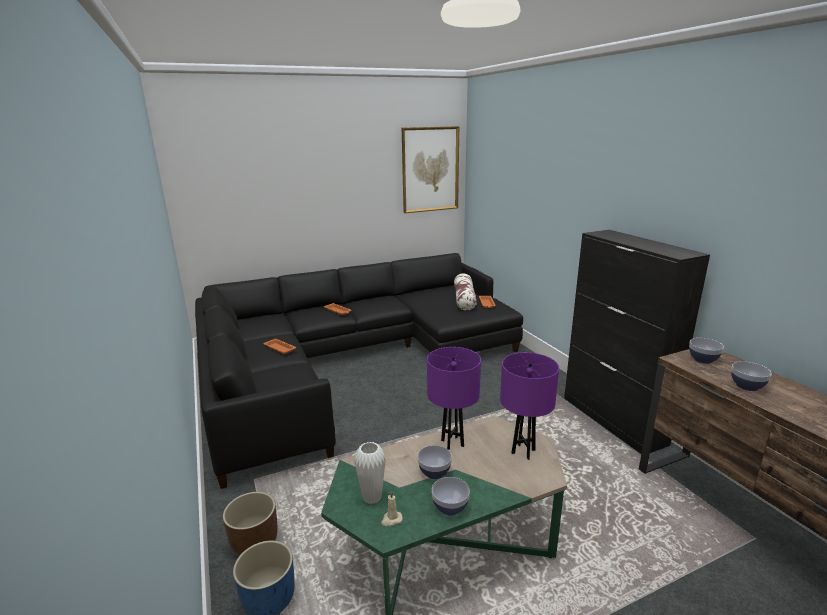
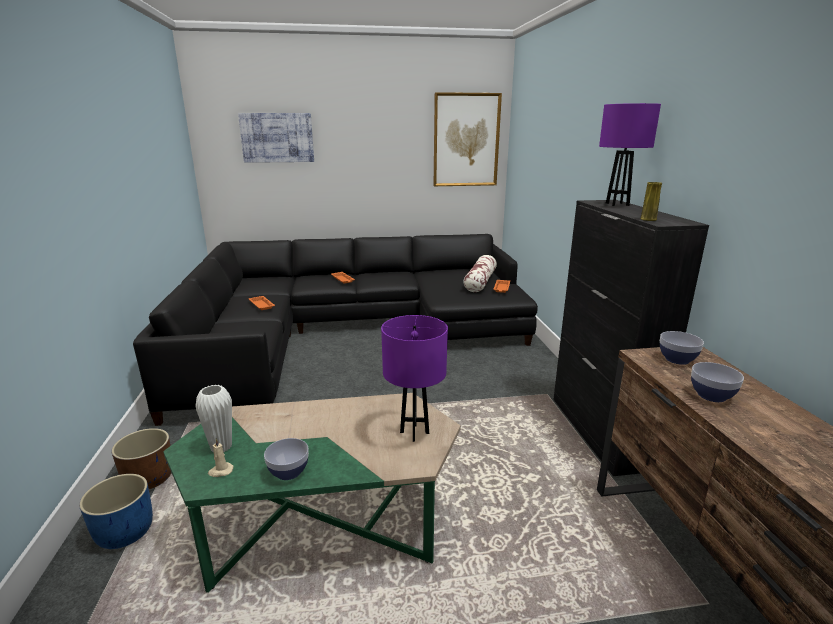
camera: 15 degrees right, 0 degrees up
bowl [418,445,452,479] -> none
purple table lamp [427,347,481,450] -> purple table lamp moved to [599,103,661,206]
none -> picture [238,113,314,163]
none -> yellow vase [640,182,662,221]

